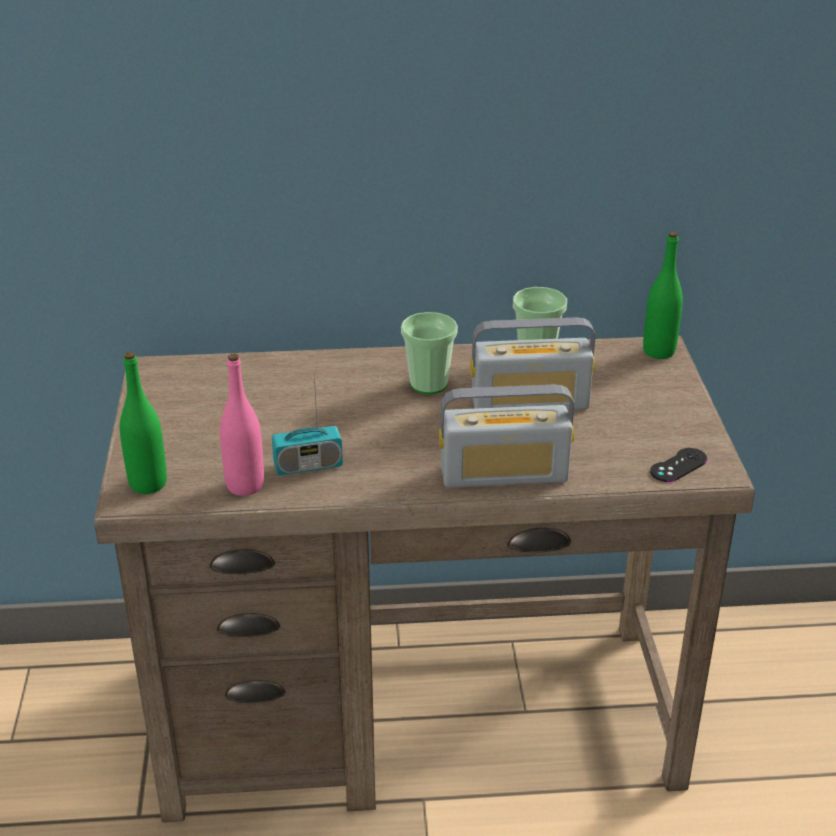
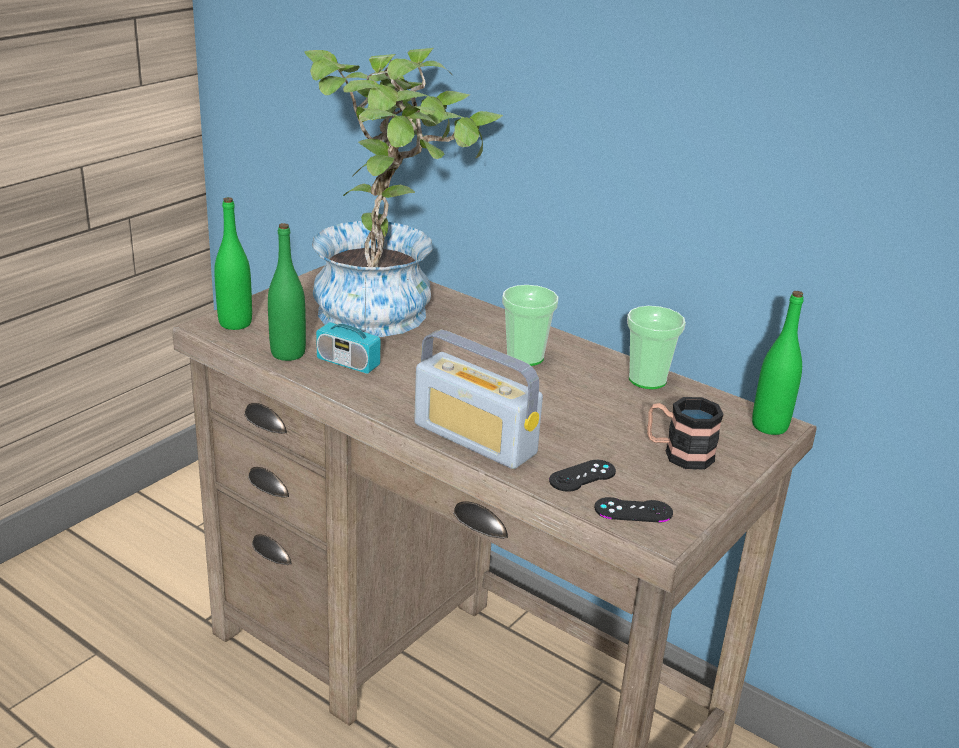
camera: 40 degrees right, 5 degrees down
pink bottle [220,353,264,496] -> green bottle [268,223,306,361]
radio [470,318,595,410] -> none
none -> potted plant [304,48,503,337]
none -> black game controller [549,460,616,492]
none -> mug [647,397,724,470]

